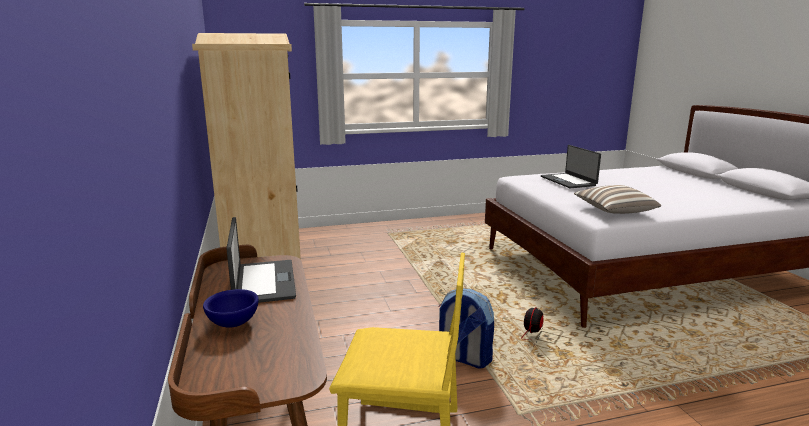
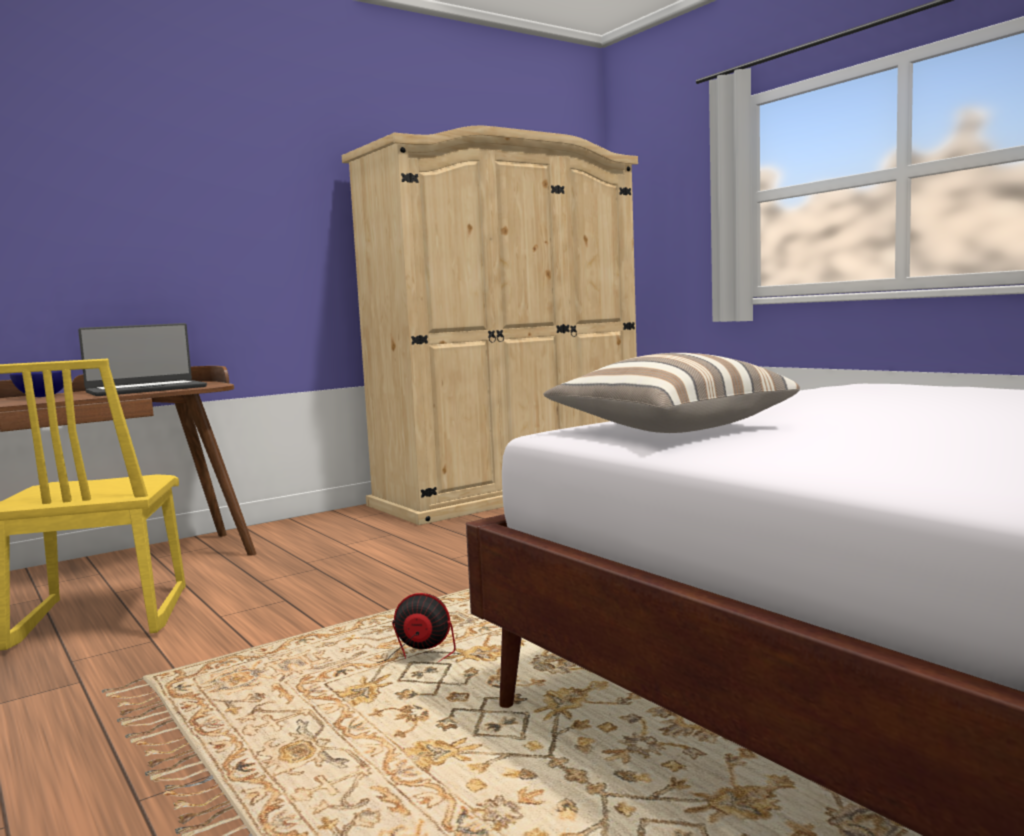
camera: 70 degrees right, 10 degrees down
backpack [438,289,494,369] -> none
laptop [541,145,601,188] -> none

